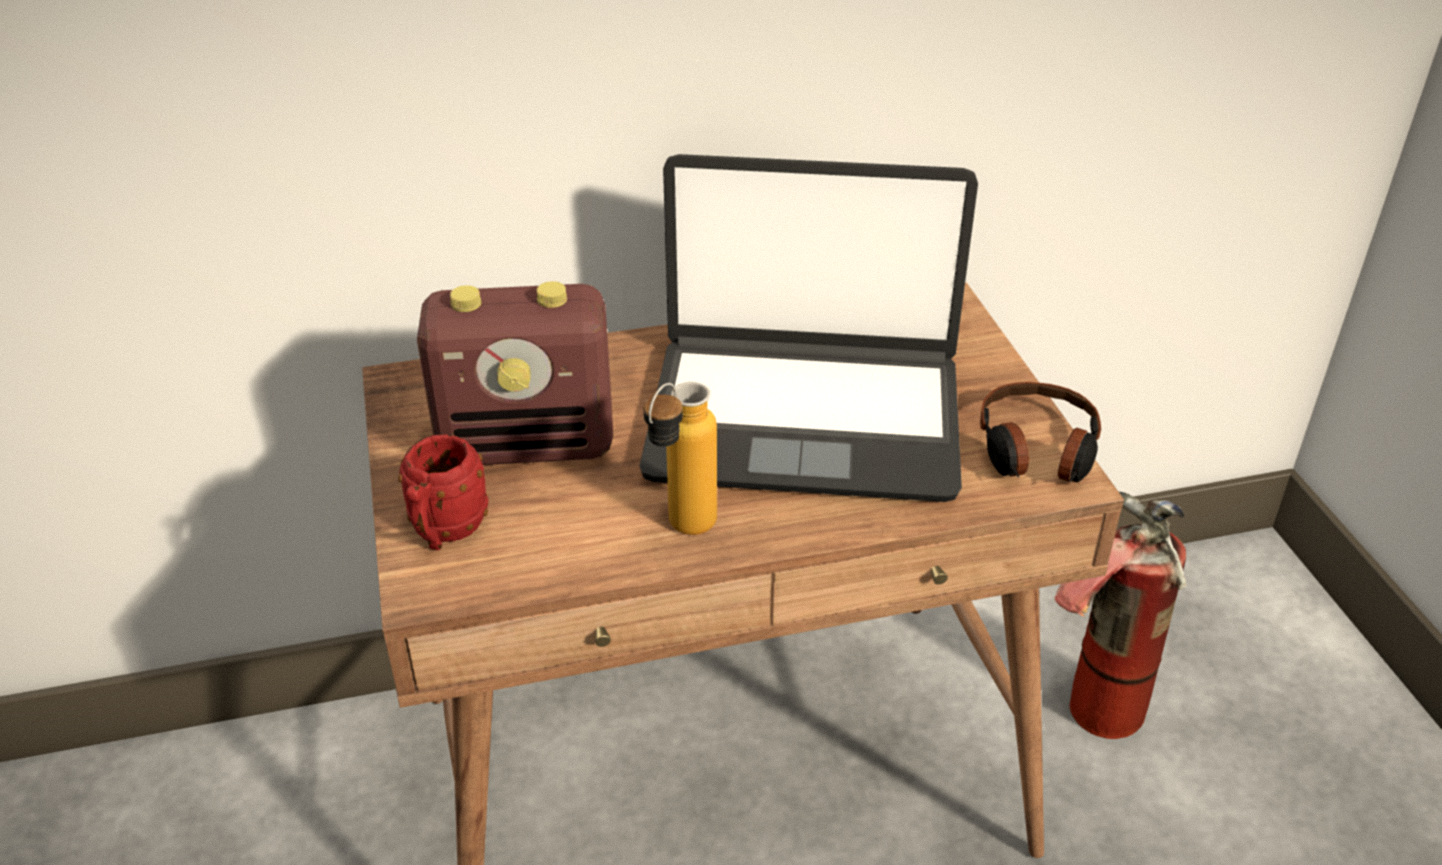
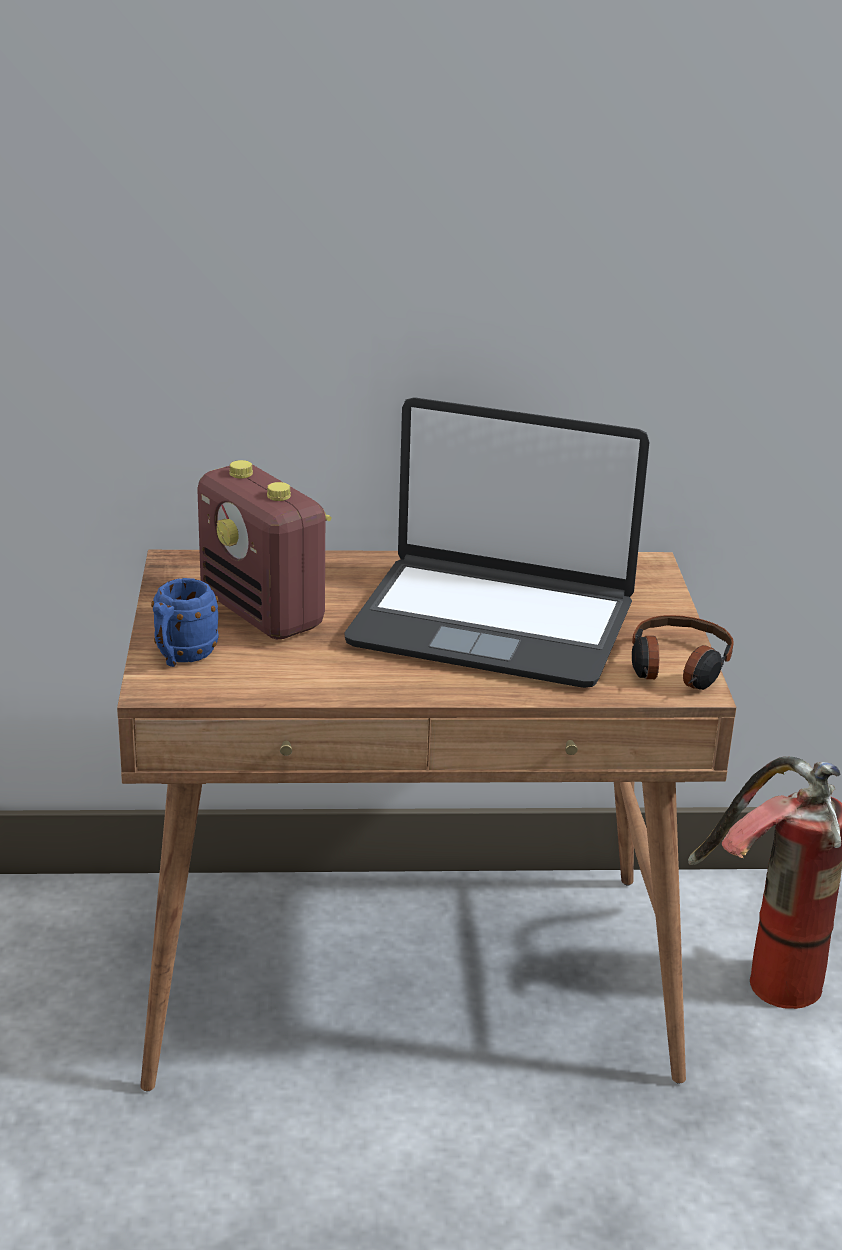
camera: 10 degrees right, 10 degrees down
red mug [398,434,488,550] -> blue mug [151,578,219,667]
radio [417,281,613,465] -> radio turned 45 degrees clockwise [197,460,331,639]
bottle [643,382,717,535] -> none

